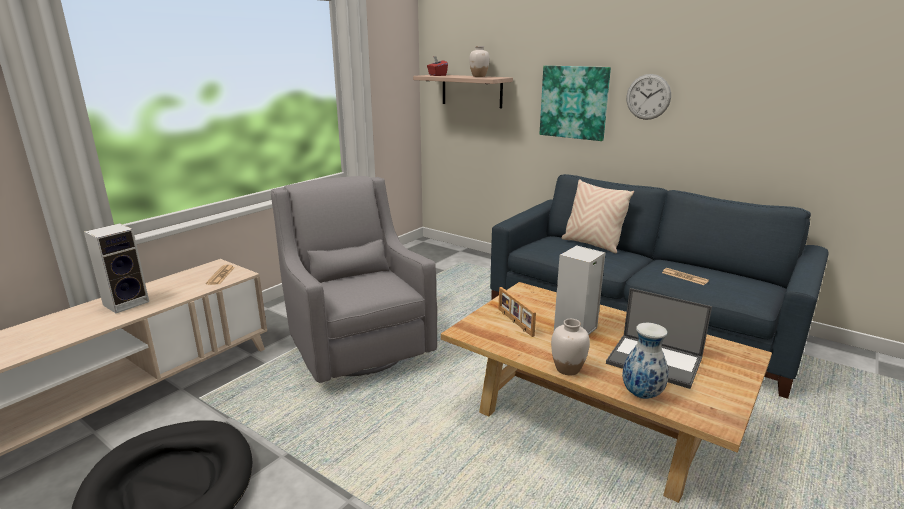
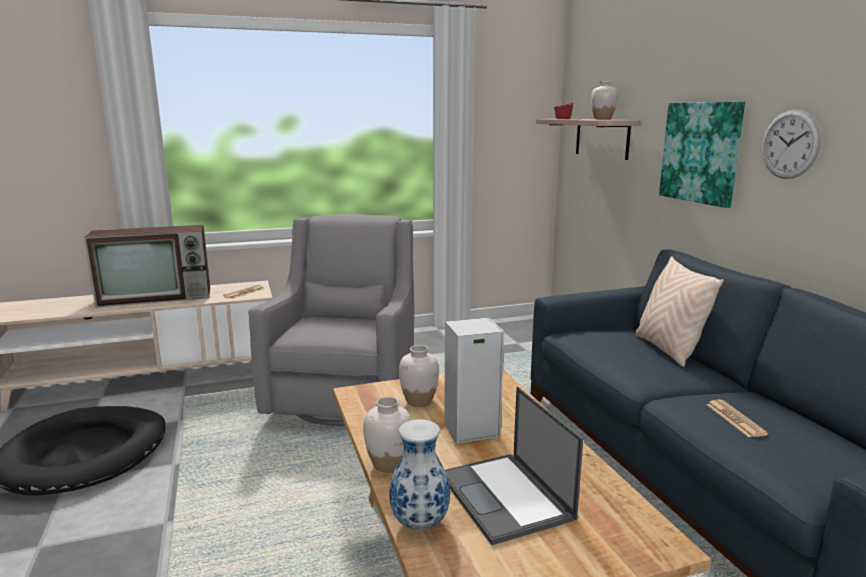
camera: 35 degrees right, 5 degrees down
speaker [84,223,149,313] -> television [84,225,210,308]
picture frame [499,287,536,337] -> white vase [399,345,439,407]

